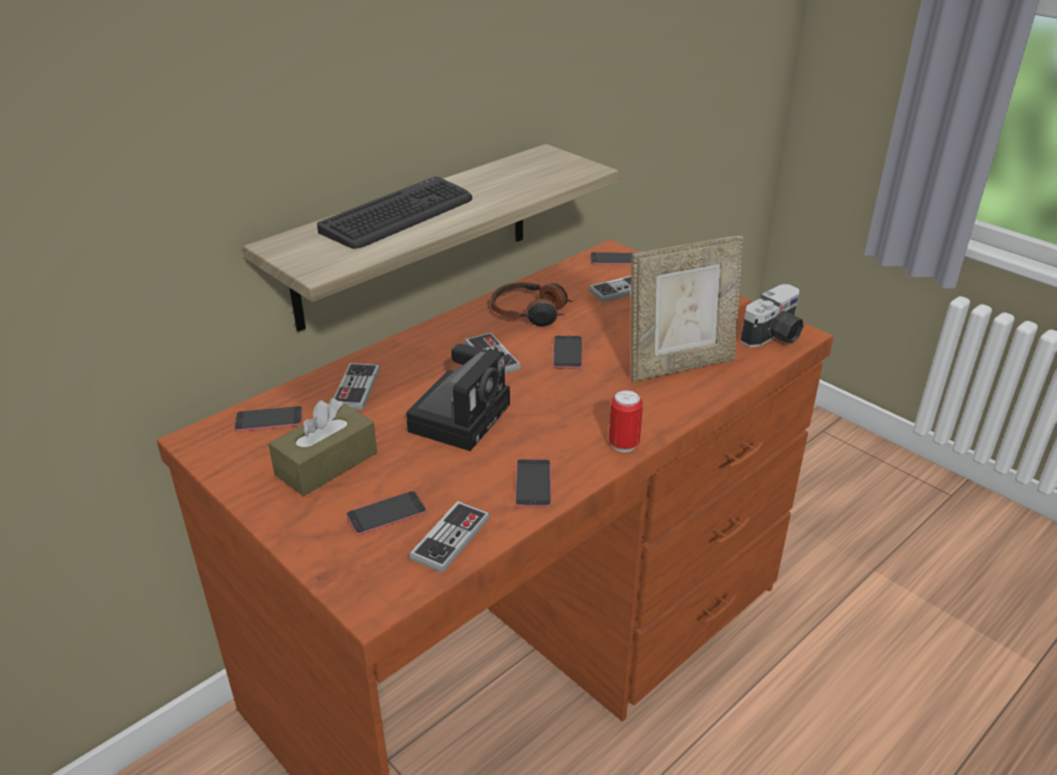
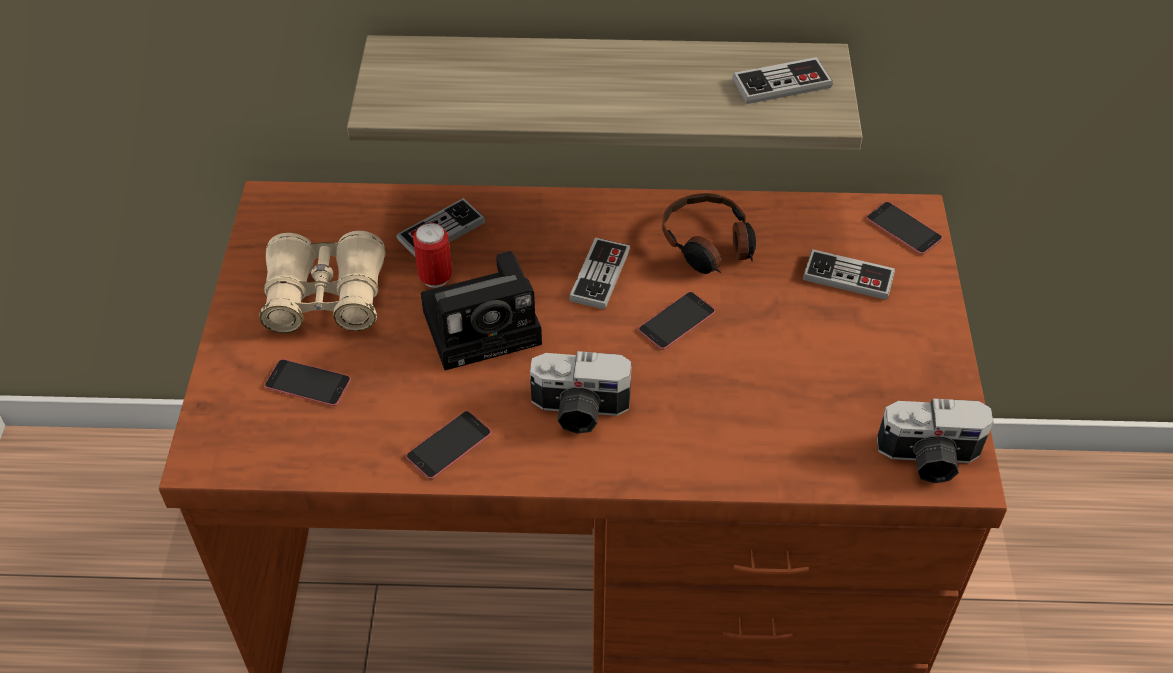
camera: 45 degrees right, 15 degrees up
phone [234,406,303,432] -> none
brown tissue box [268,398,377,496] -> beige binoculars [259,231,386,333]
keyboard [317,176,472,249] -> none
game controller [409,501,490,573] -> game controller moved to [732,57,833,104]
can [609,390,643,452] -> can moved to [413,223,452,288]
picture frame [631,236,743,382] -> none
none -> camera [530,351,632,434]

